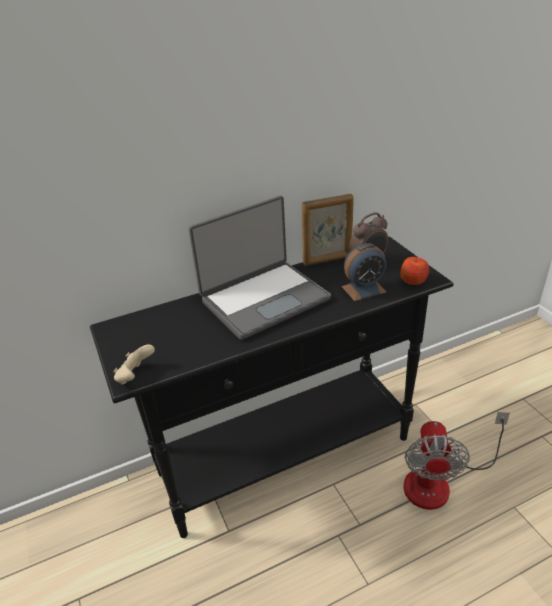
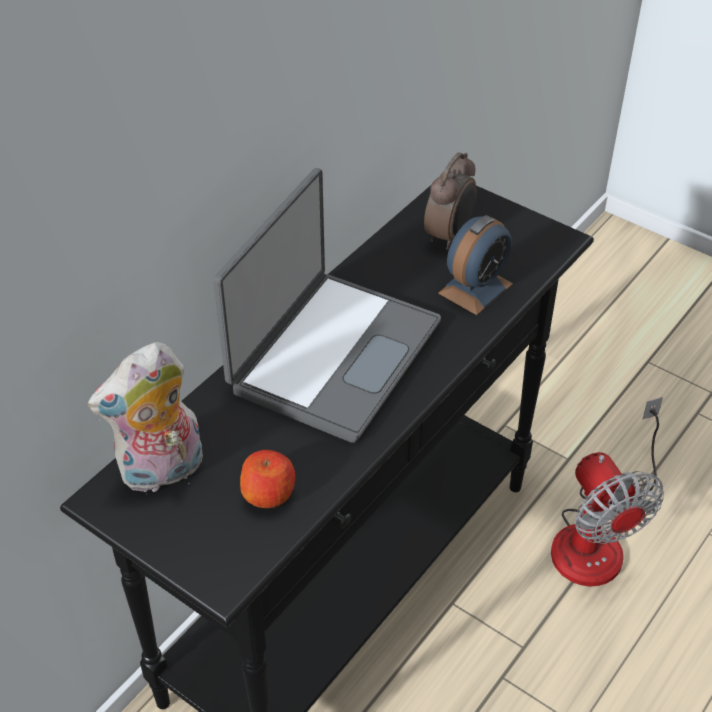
camera: 30 degrees left, 10 degrees up
beige game controller [113,345,155,385] -> none
picture frame [302,194,354,266] -> none
apple [400,257,429,285] -> apple moved to [240,450,295,508]
none -> plush toy [88,342,203,494]

